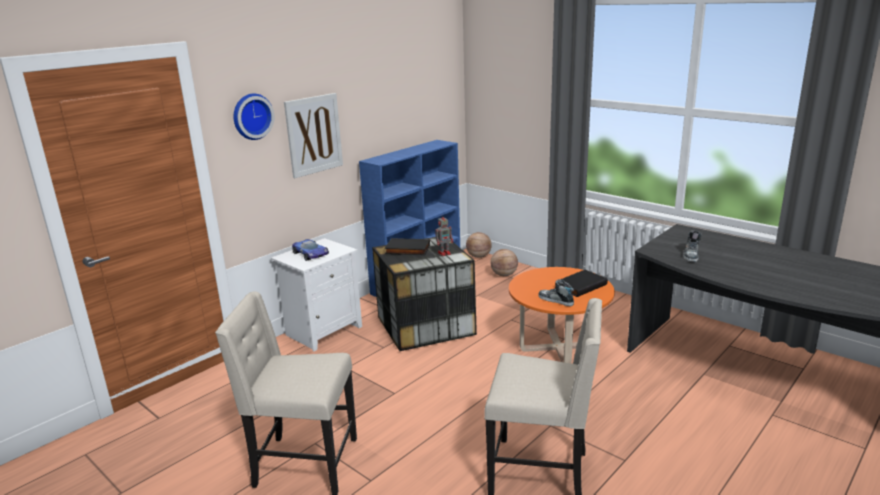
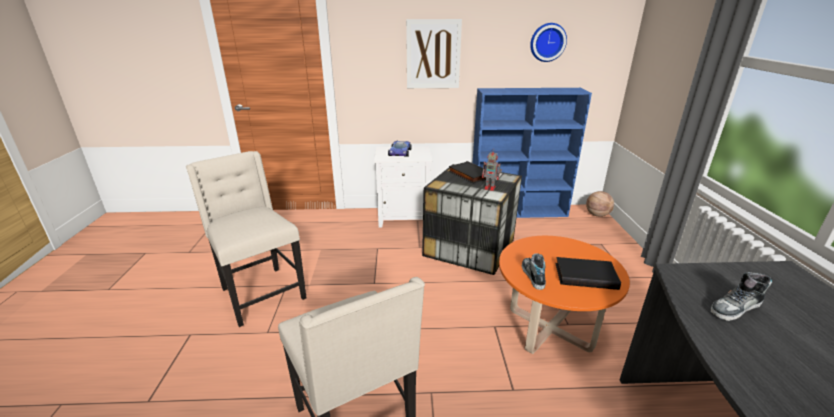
camera: 45 degrees right, 5 degrees up
wall clock [233,93,275,140] -> wall clock moved to [530,23,567,62]
basketball [490,249,518,276] -> none

